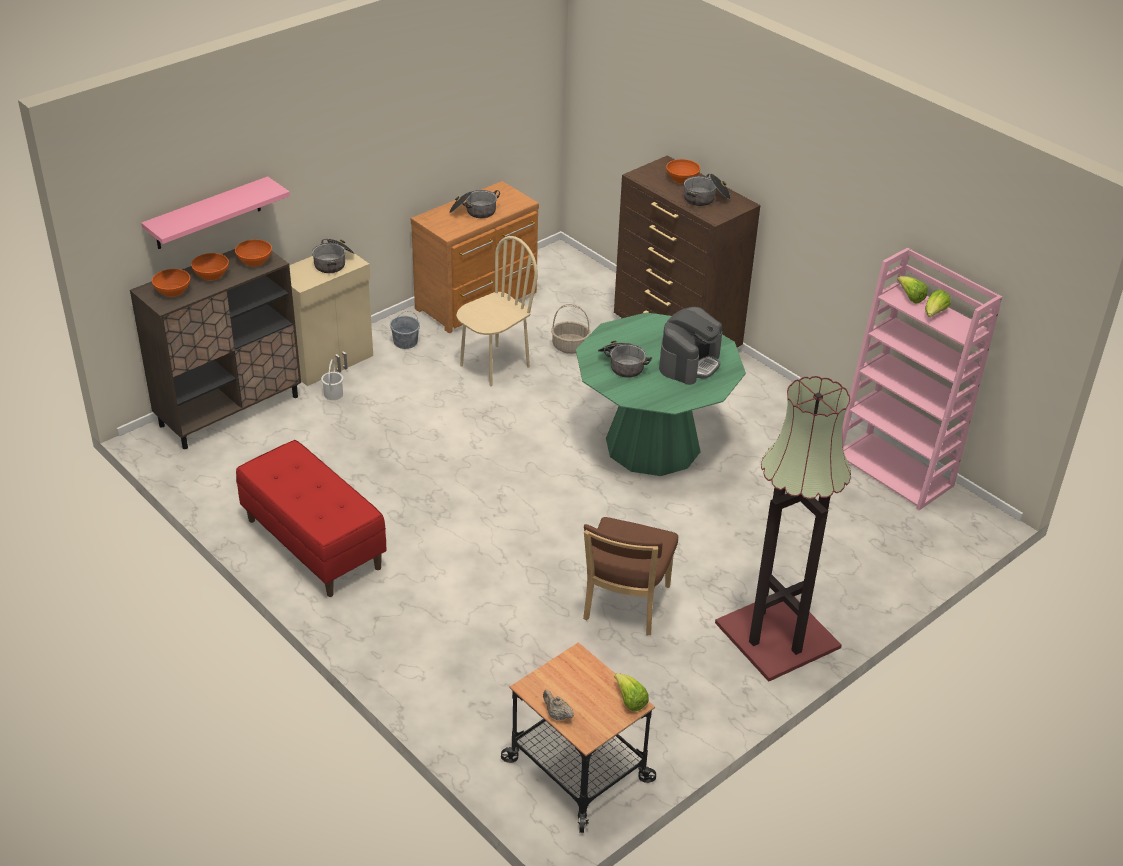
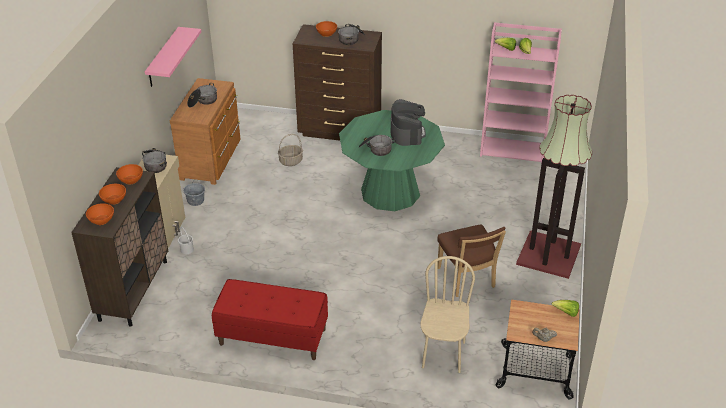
camera: 35 degrees left, 0 degrees up
pink shelf [141,176,290,249] -> pink shelf moved to [145,27,201,87]
beige chair [456,236,538,387] -> beige chair moved to [421,256,475,373]

